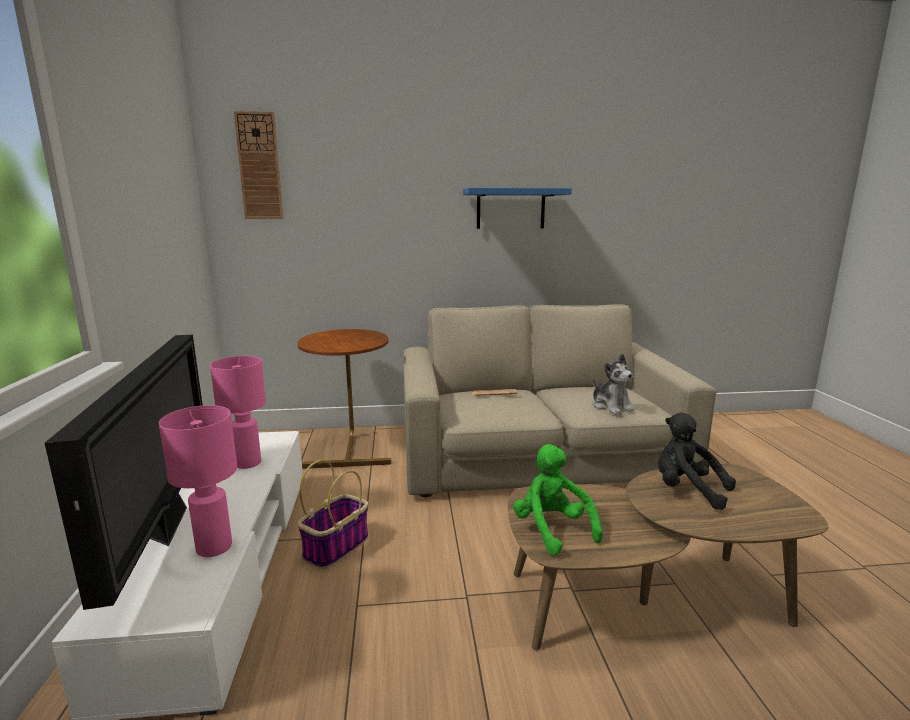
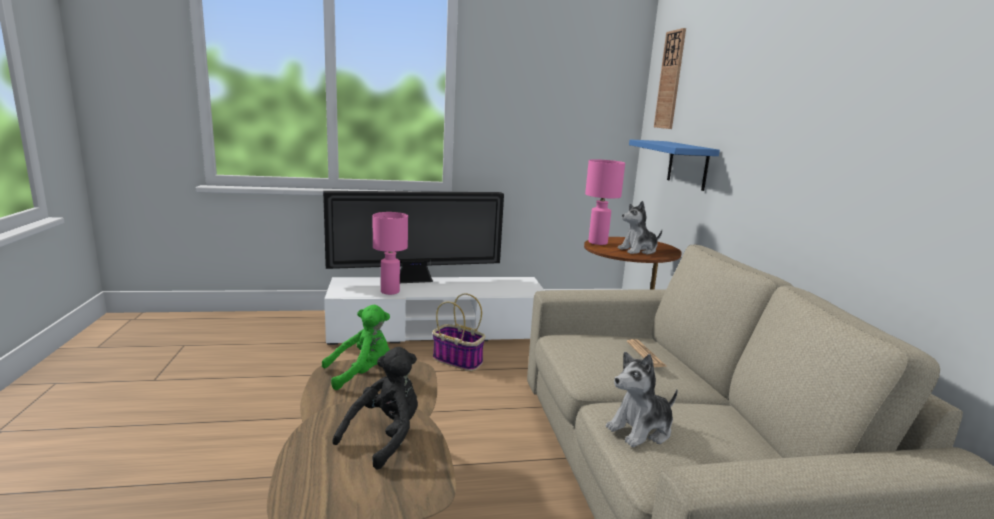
camera: 85 degrees right, 0 degrees up
pink table lamp [210,356,266,469] -> pink table lamp moved to [585,159,625,245]
blue shelf [463,188,572,229] -> blue shelf moved to [629,139,720,191]
none -> plush toy [618,201,662,255]

